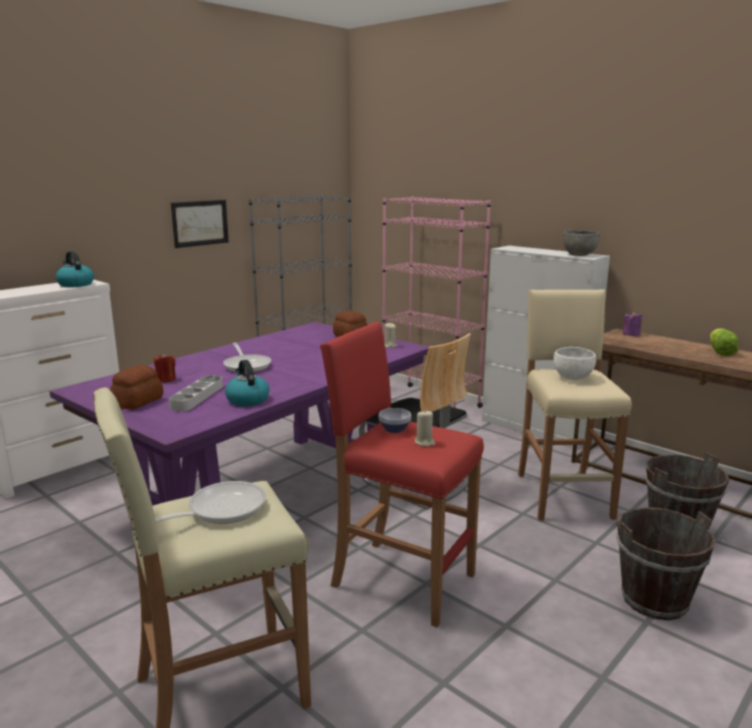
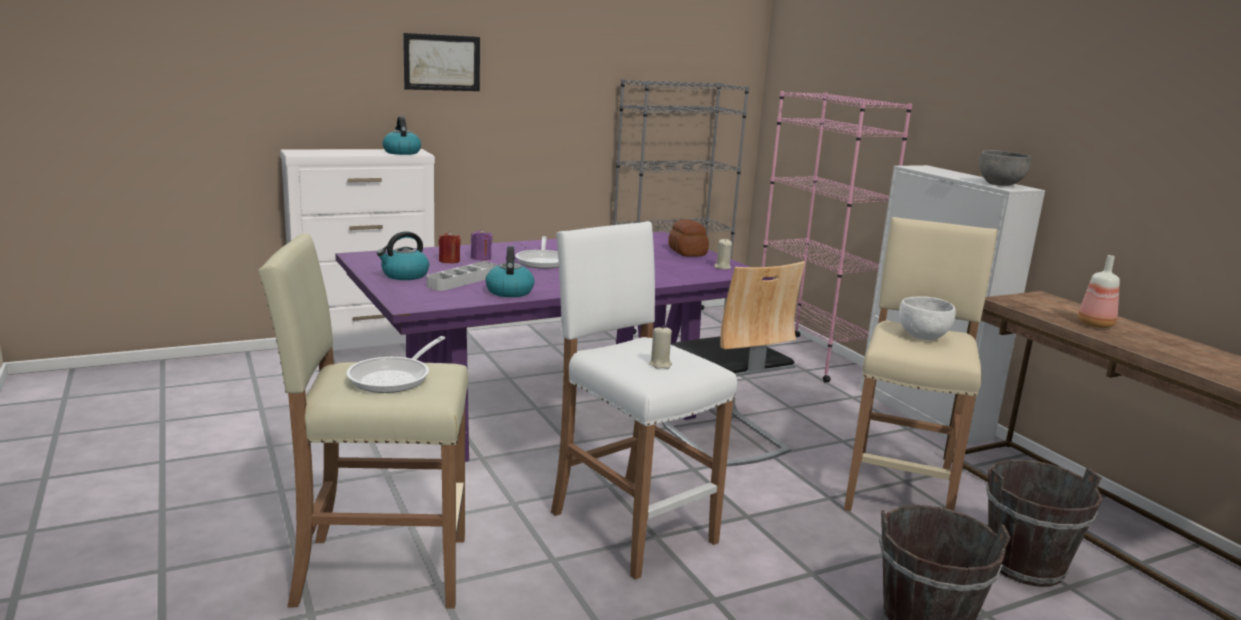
camera: 20 degrees right, 0 degrees up
bread [110,365,163,410] -> kettle [377,231,429,280]
frying pan [155,481,266,524] -> frying pan turned 135 degrees clockwise [347,336,445,393]
picture [171,200,229,248] -> picture moved to [403,33,480,91]
red stool [320,322,484,627] -> white stool [551,221,737,580]
bowl [379,408,411,433] -> none
purple candle [623,311,642,336] -> purple candle moved to [471,228,492,260]
lettuce [710,328,739,356] -> none
none -> bottle [1078,255,1120,328]

